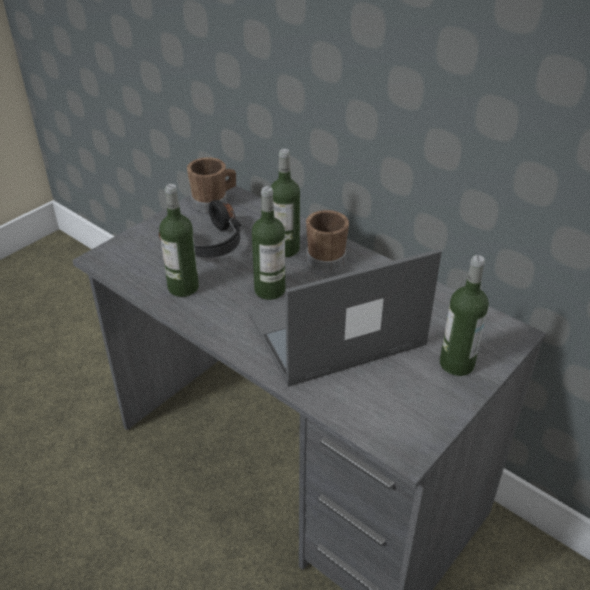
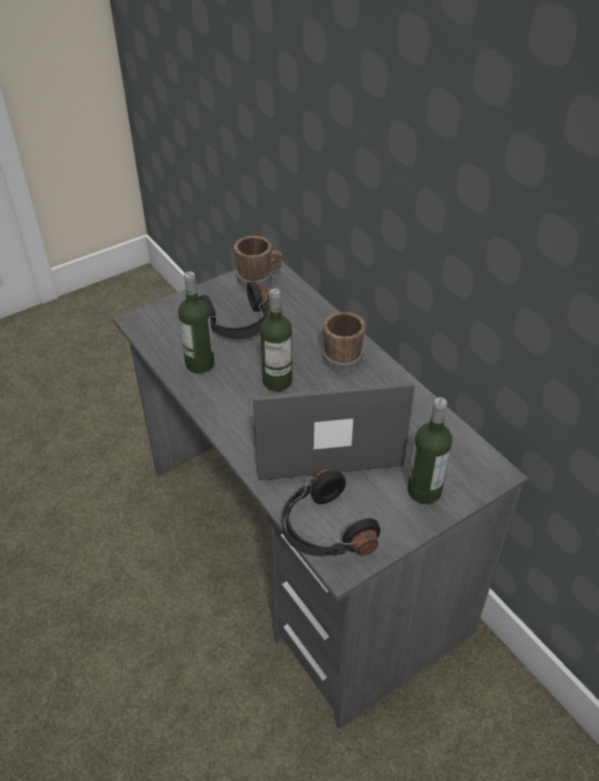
camera: 15 degrees right, 5 degrees up
bottle [271,149,300,257] -> none
none -> black headphones [282,469,380,556]

